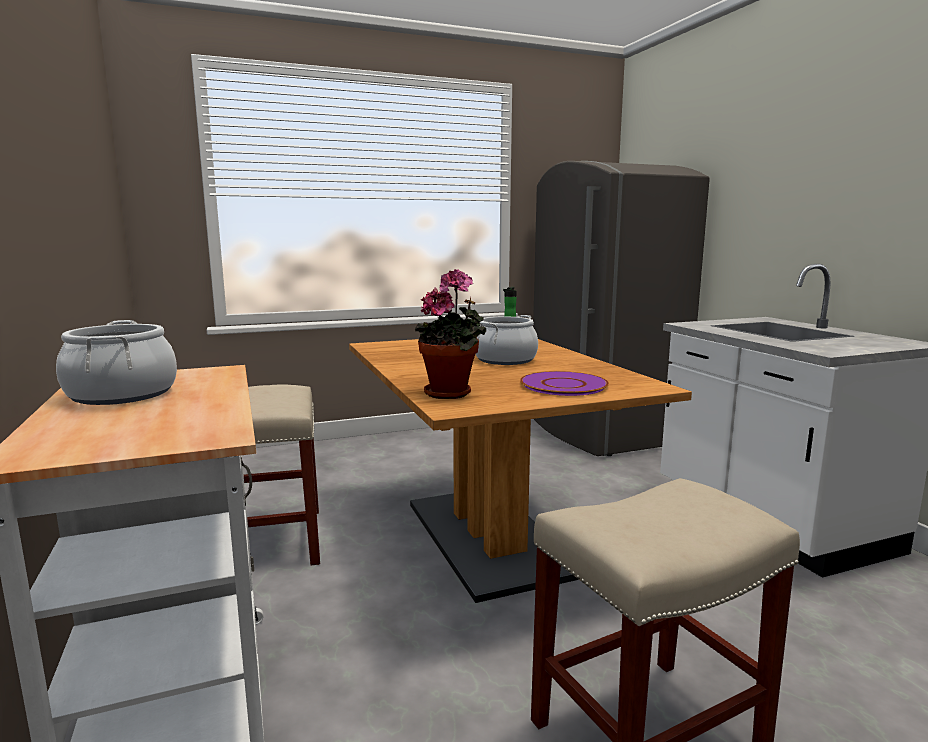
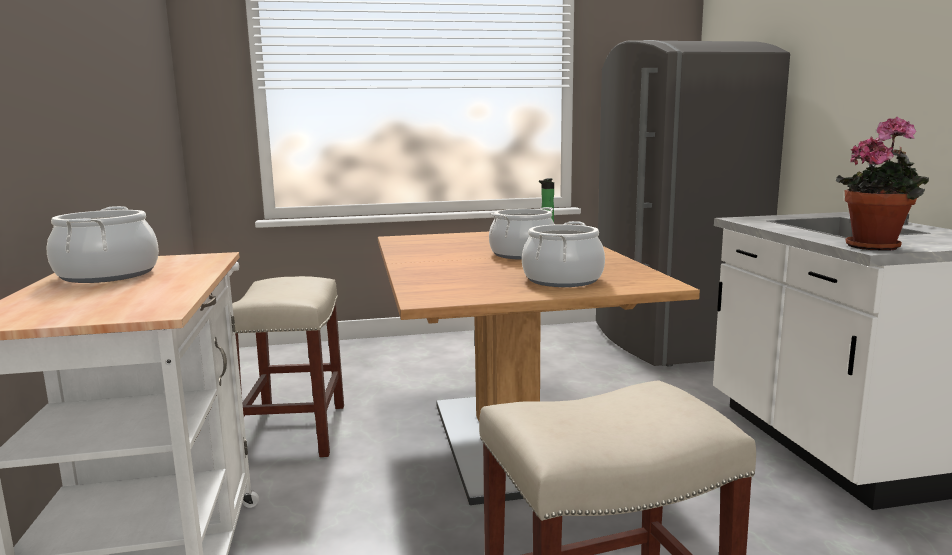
camera: 10 degrees right, 0 degrees up
potted plant [415,269,486,399] -> potted plant moved to [836,117,929,250]
purple plate [520,371,609,396] -> cooking pot [522,221,605,287]

